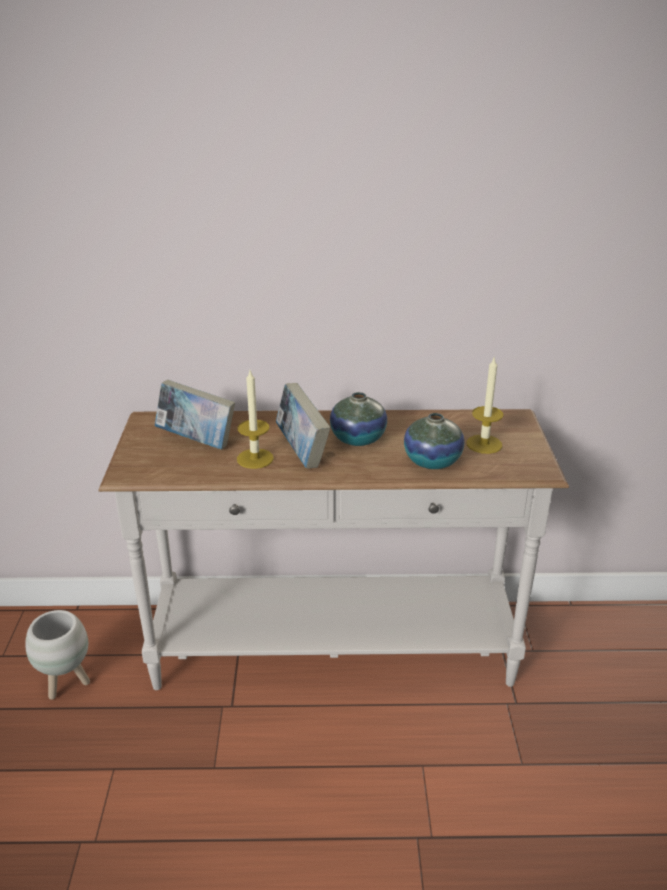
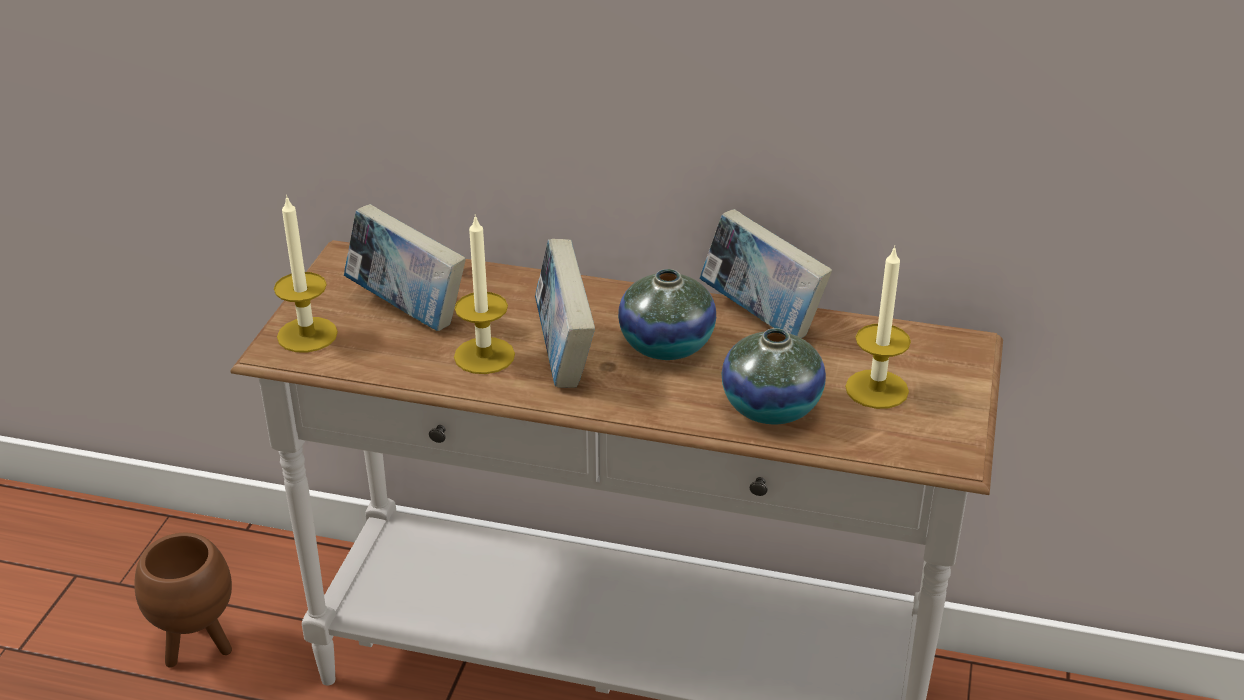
camera: 15 degrees right, 5 degrees up
white planter [25,610,90,700] -> brown planter [134,533,232,668]
none -> candle [274,195,338,353]
none -> book [699,209,832,338]

